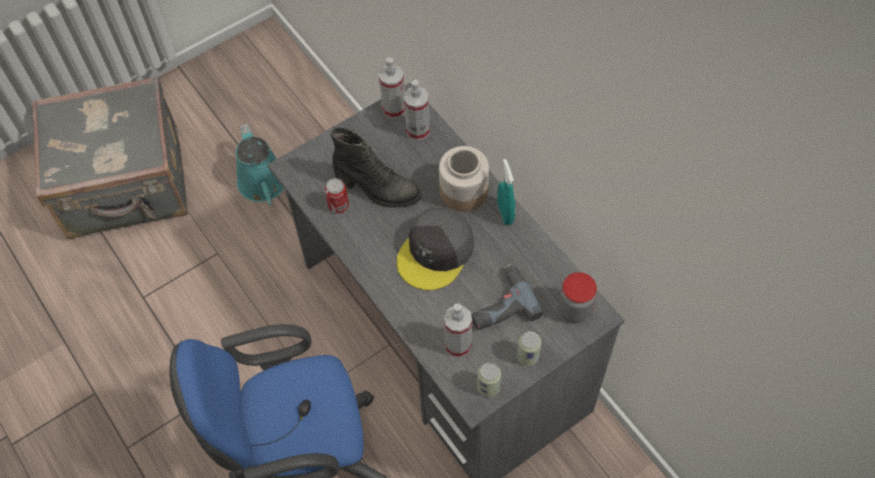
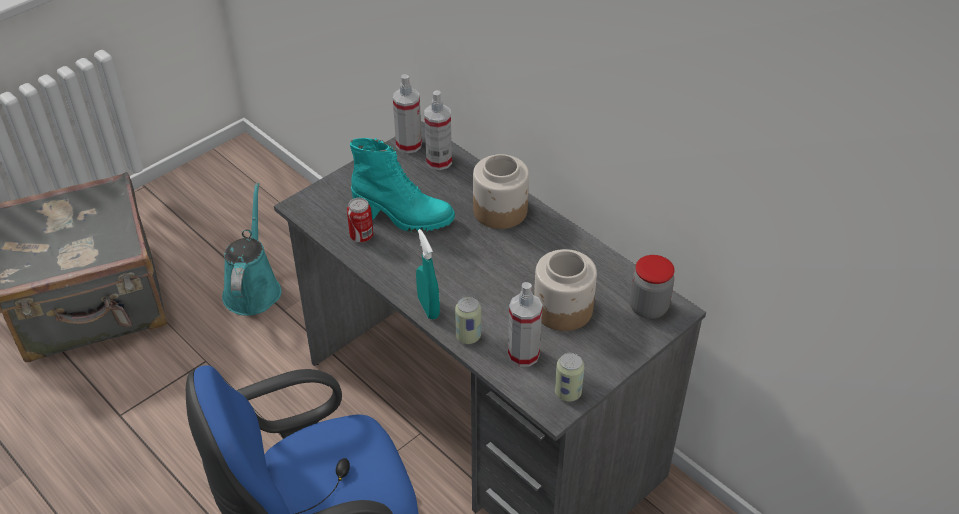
camera: 10 degrees left, 15 degrees down
turquoise watering can [236,123,284,206] -> turquoise watering can turned 150 degrees counterclockwise [222,183,282,316]
black boot [330,128,422,208] -> turquoise boot [350,138,455,233]
grey cap [397,207,474,290] -> none
power drill [471,264,544,329] -> jar [534,249,597,331]
turquoise spray bottle [497,159,515,225] -> turquoise spray bottle moved to [416,229,440,319]
can [517,331,542,366] -> can moved to [455,296,481,344]

